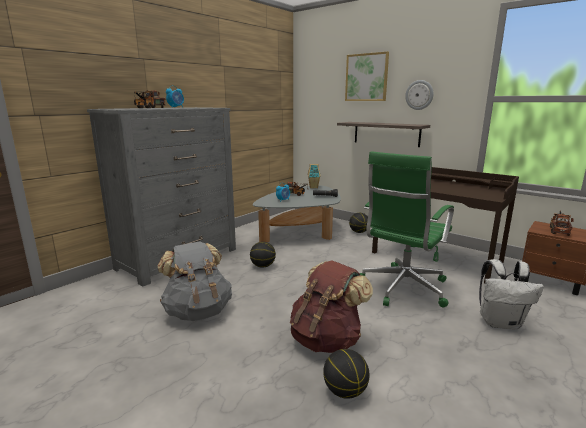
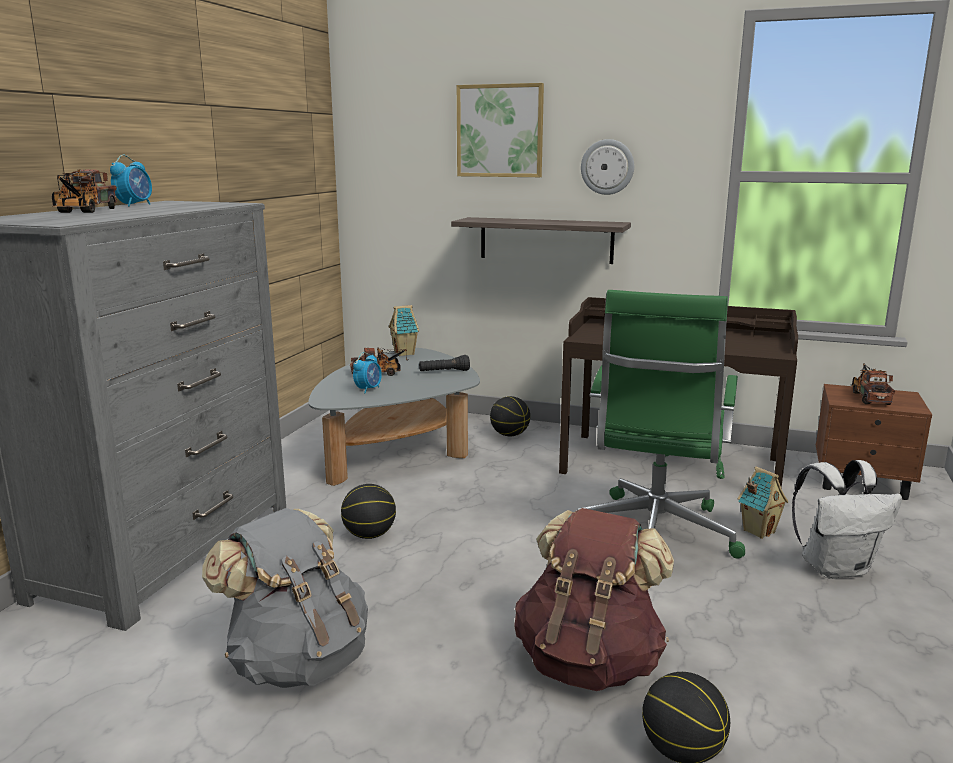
camera: 20 degrees left, 0 degrees up
none -> toy house [737,467,788,539]

